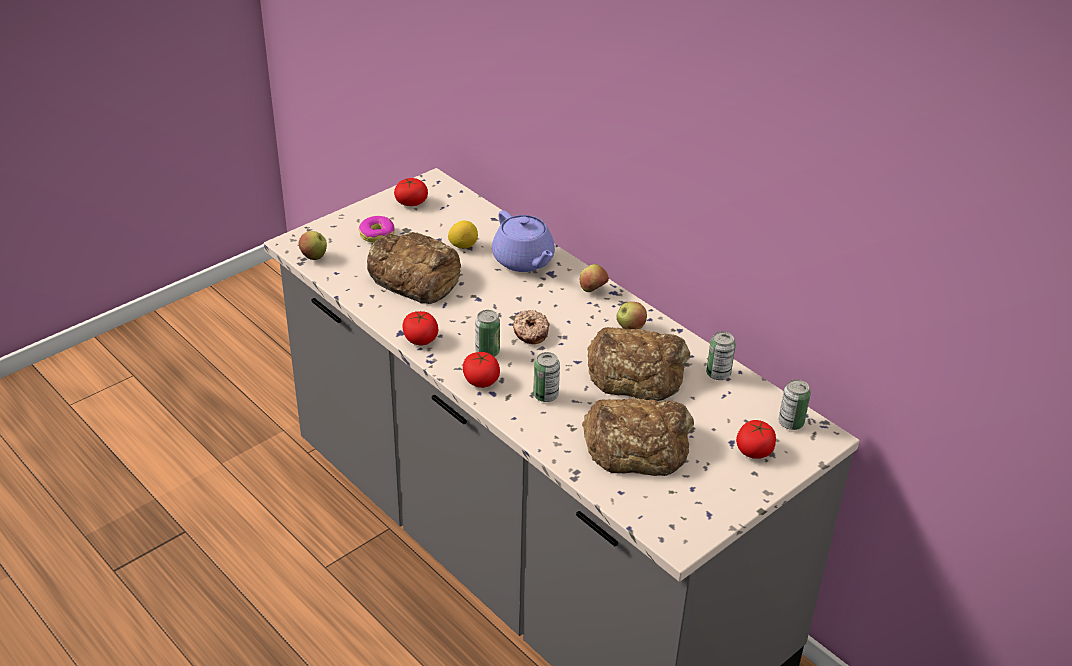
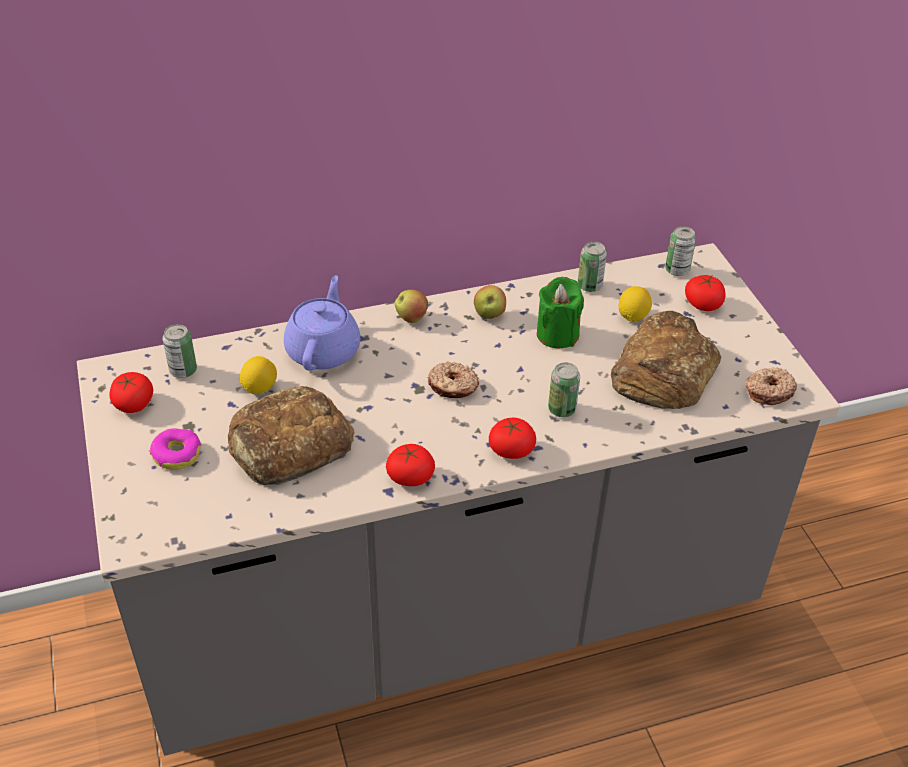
camera: 65 degrees left, 5 degrees up
apple [299,231,327,260] -> none
can [475,310,500,357] -> can moved to [162,324,197,378]
purple teapot [492,210,555,272] -> purple teapot turned 75 degrees counterclockwise [284,275,360,371]
bread [587,327,691,401] -> green candle [537,277,584,348]
none -> lemon [618,286,652,322]
none -> donut [745,368,797,405]

